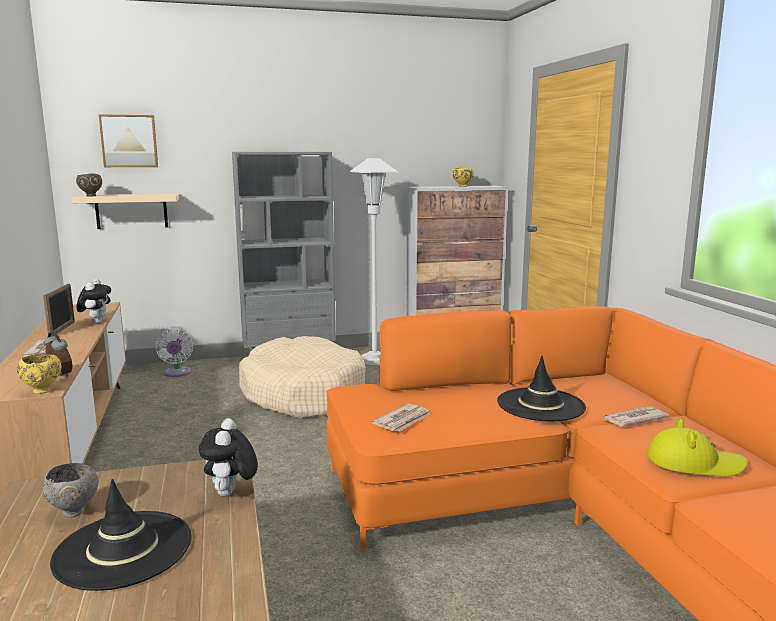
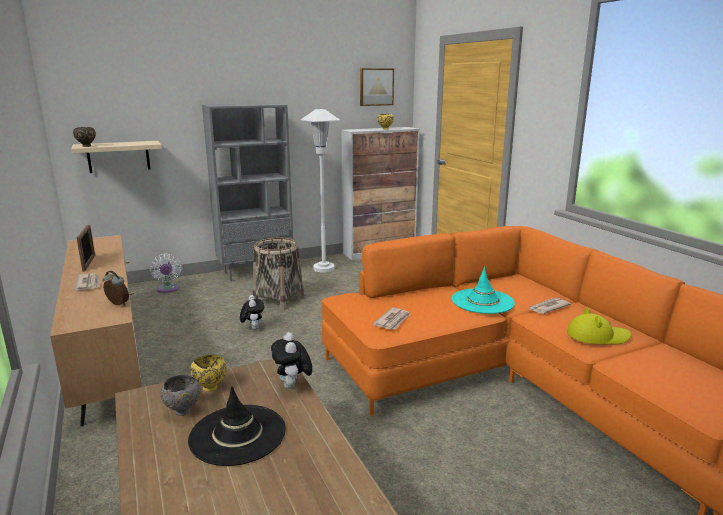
camera: 10 degrees left, 5 degrees up
yellow bowl [17,355,62,394] -> yellow bowl moved to [190,355,227,392]
plush toy [76,279,111,324] -> plush toy moved to [240,295,264,330]
picture [99,114,158,167] -> picture moved to [360,68,394,106]
beige dog bed [239,336,365,418] -> basket [253,238,304,310]
black hat [497,356,586,421] -> turquoise hat [452,267,515,314]

